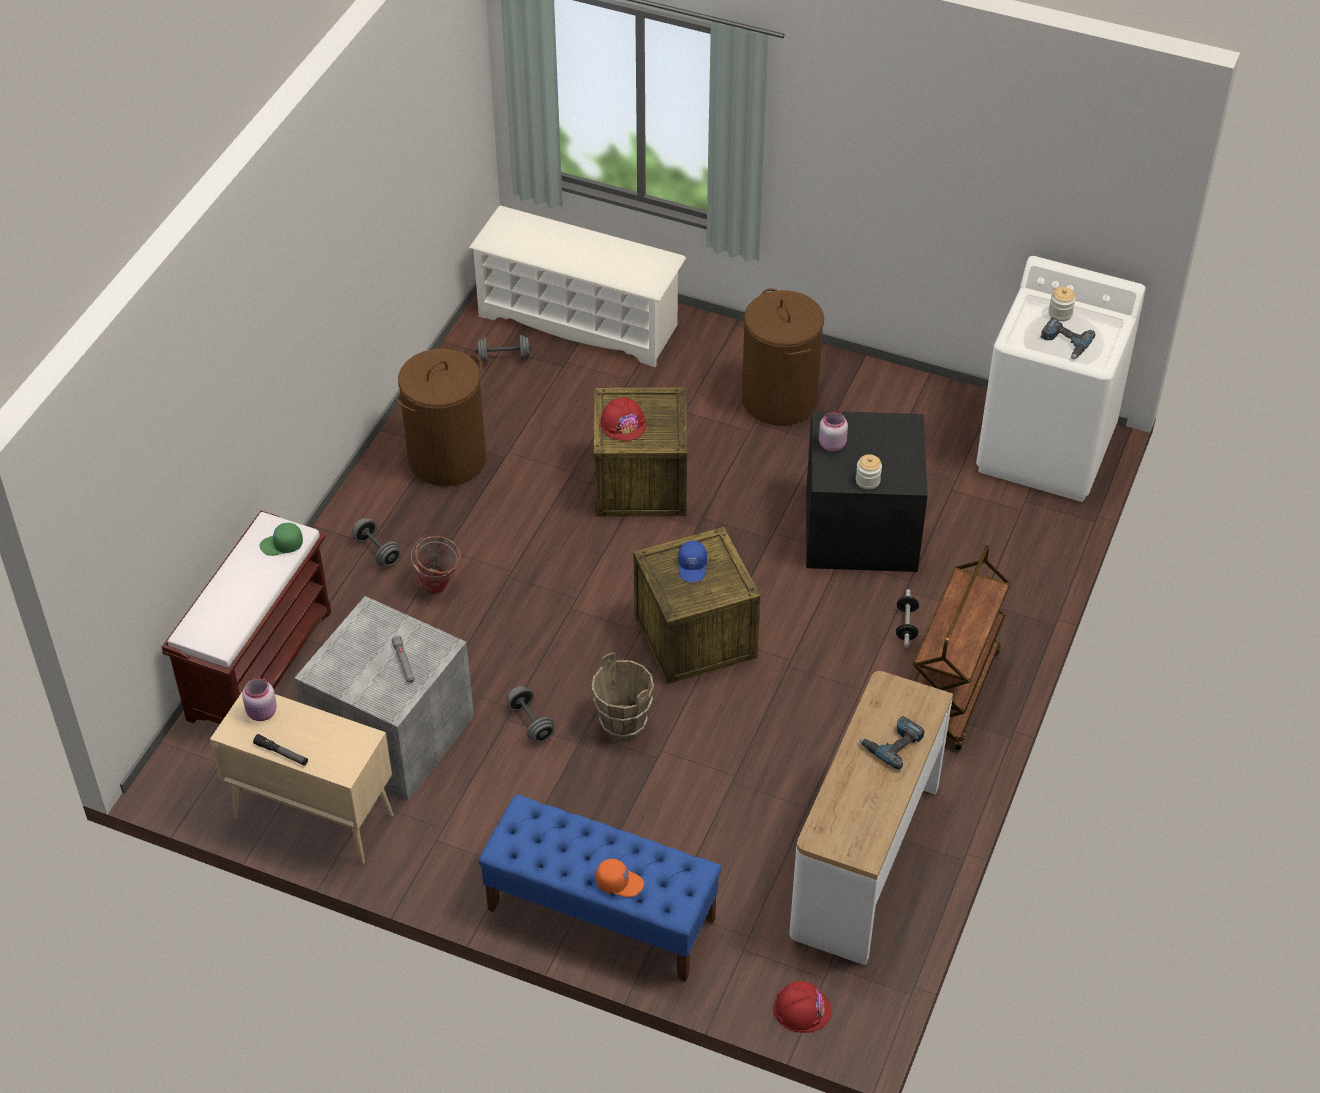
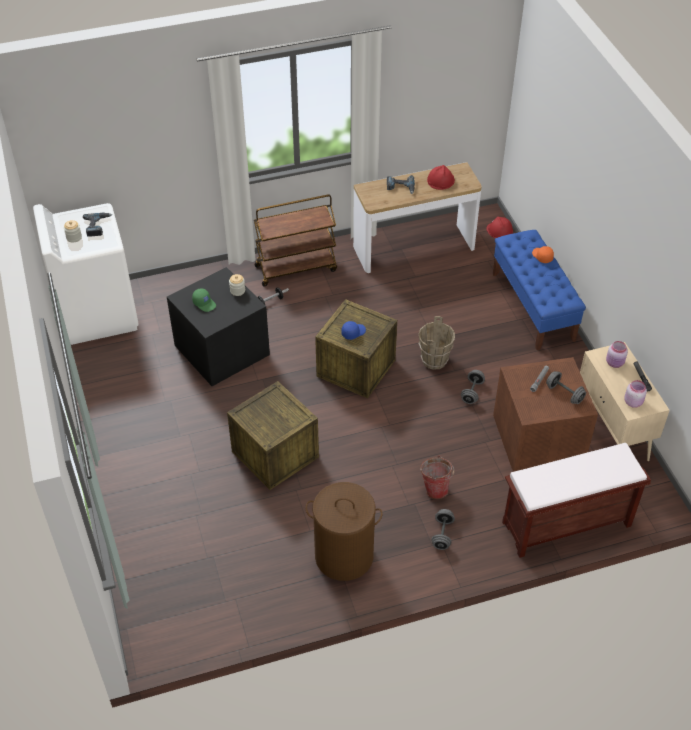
camera: 130 degrees left, 0 degrees up
green cap [260,522,303,556] -> green cap moved to [192,288,216,312]
grey storage box [294,596,474,801] -> brown storage box [493,357,598,472]
white shoe rack [469,206,686,367] -> none
grey dumbbell [476,335,531,363] -> grey dumbbell moved to [546,371,586,404]
red hard hat [600,397,646,441] -> red hard hat moved to [427,165,455,190]
brown laundry basket [742,288,824,425] -> none
pink jar [819,411,848,452] -> pink jar moved to [606,341,628,368]

